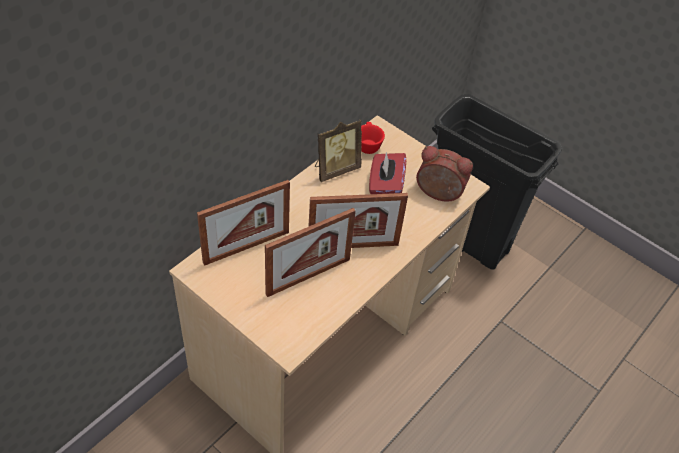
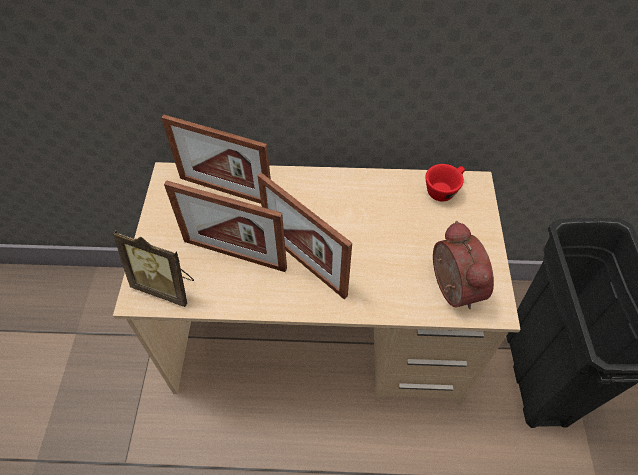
camera: 55 degrees right, 5 degrees up
picture frame [315,119,362,182] -> picture frame moved to [113,231,194,307]
red tissue box [369,152,406,194] -> none

